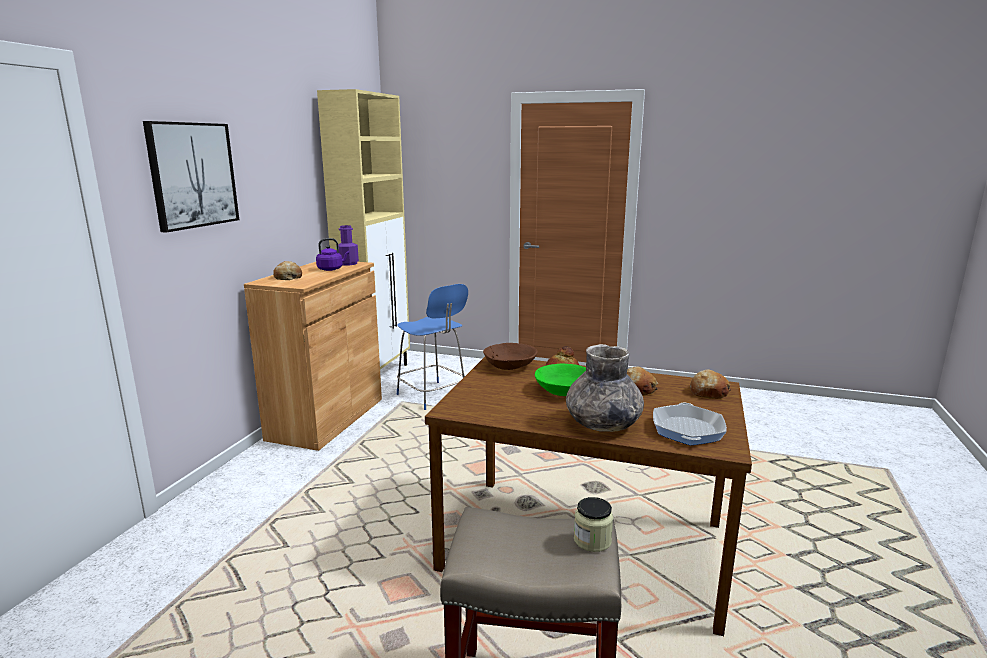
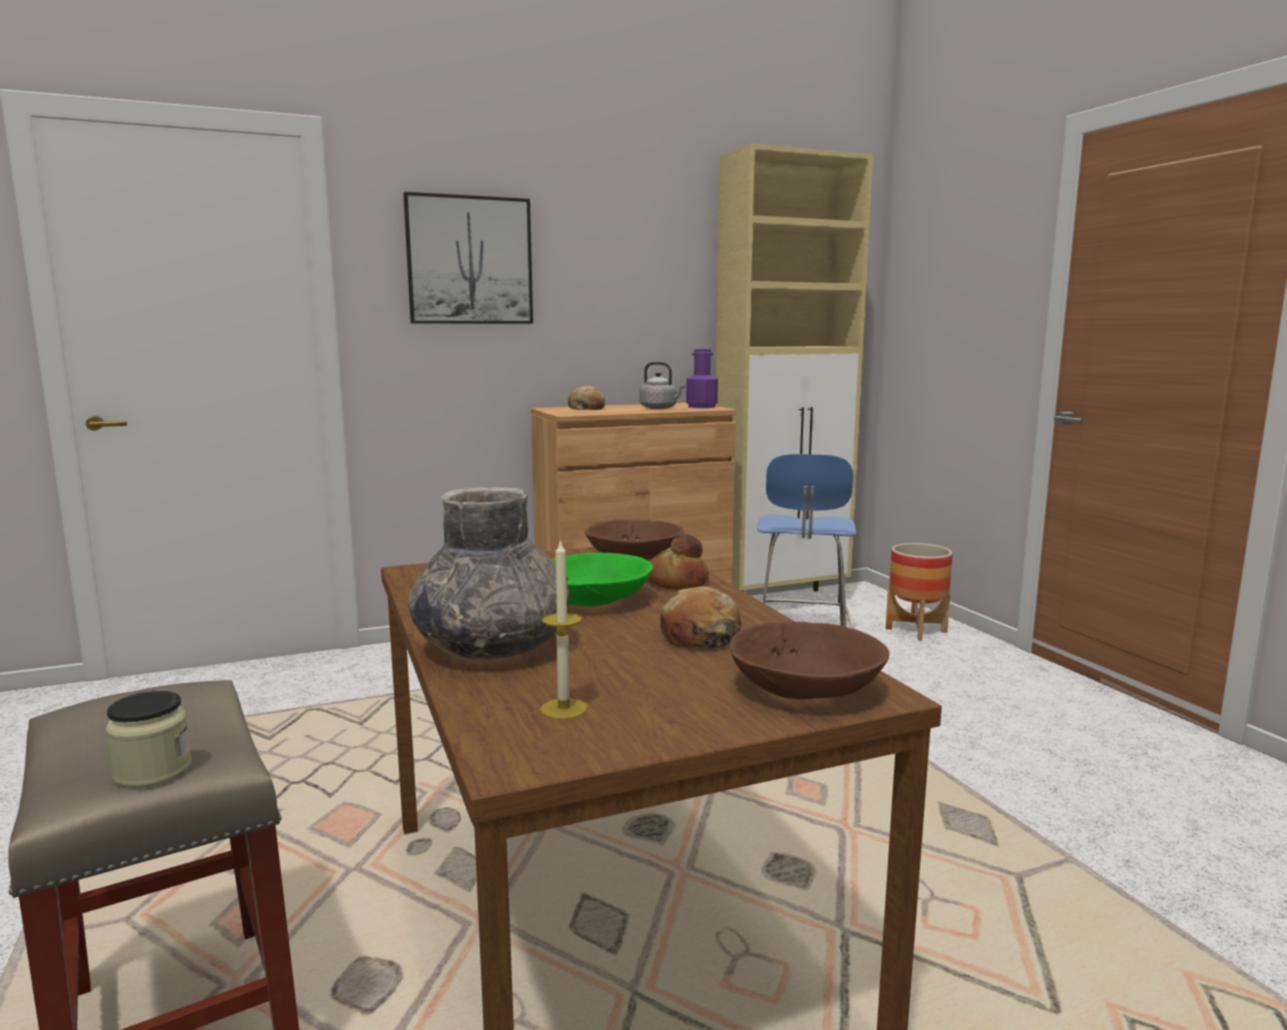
camera: 50 degrees right, 5 degrees down
purple kettle [316,238,349,271] -> grey kettle [640,362,686,409]
frying pan [653,403,727,445] -> candle [540,539,587,720]
bread [690,369,731,399] -> brown bowl [730,622,889,700]
none -> planter [886,543,952,641]

